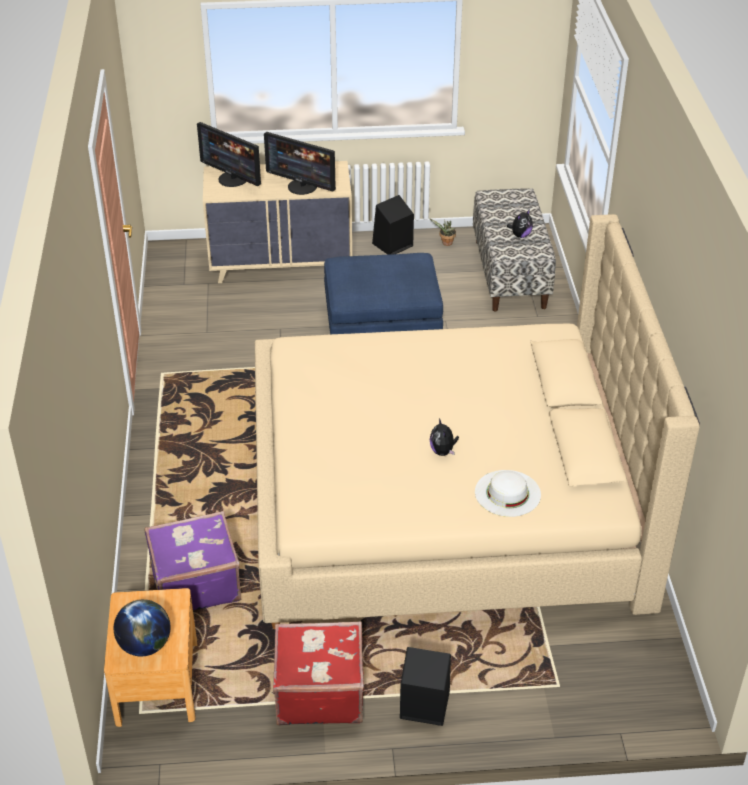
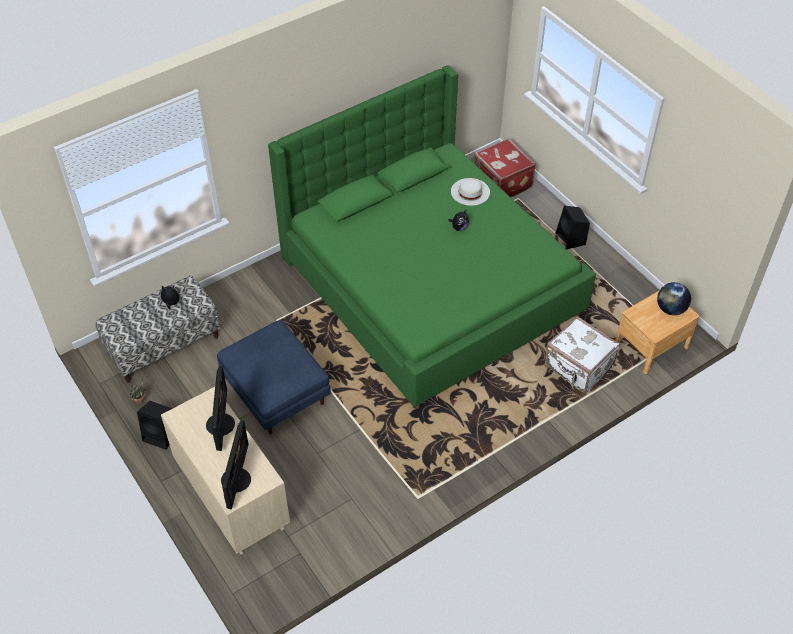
camera: 120 degrees left, 10 degrees up
purple suitcase [144,511,242,610] -> white suitcase [545,316,620,394]
beige bed [255,214,700,629] -> green bed [268,65,596,409]
red suitcase [273,621,364,725] -> red suitcase moved to [474,138,536,197]

